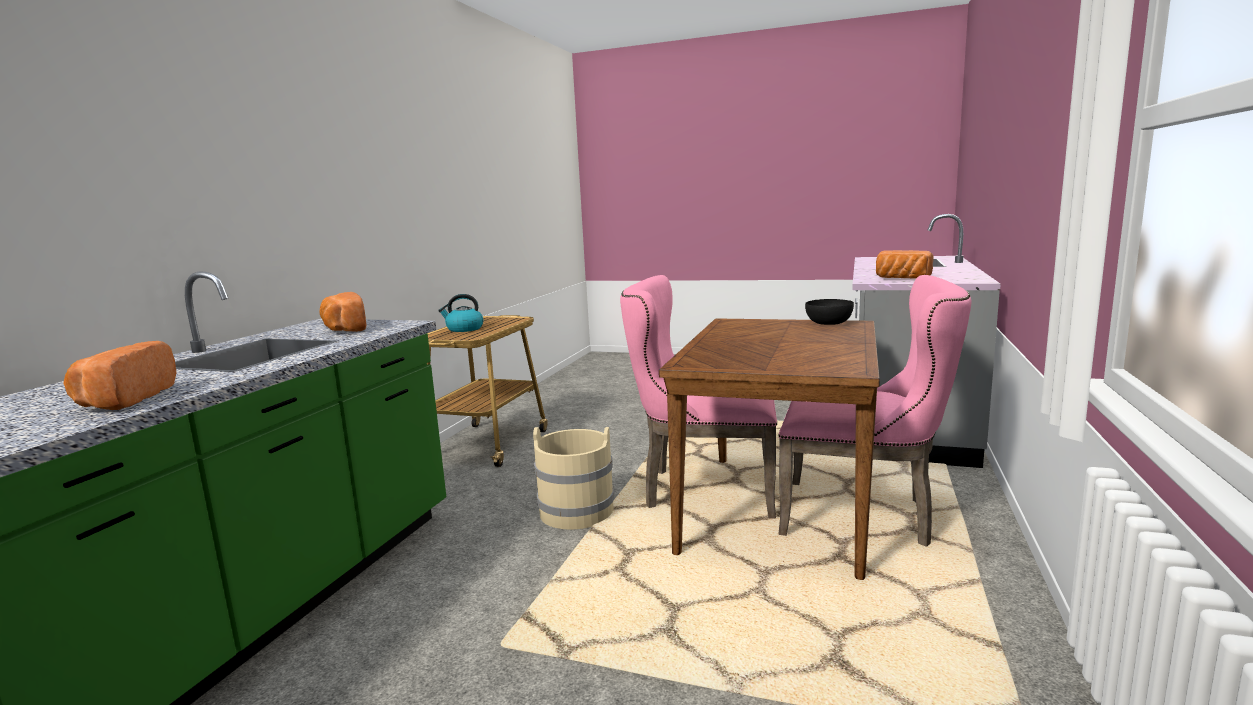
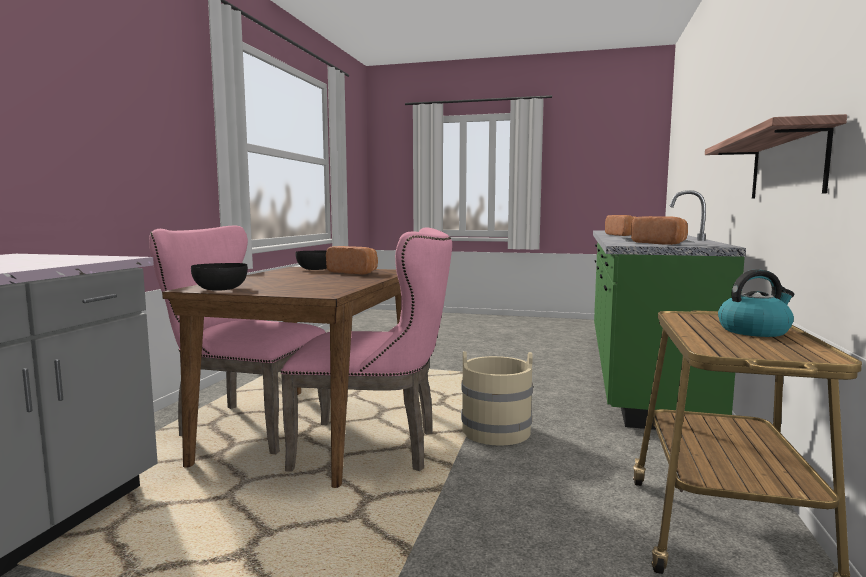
camera: 175 degrees right, 5 degrees down
bread [876,250,934,278] -> bread moved to [326,246,378,275]
none -> black bowl [295,250,327,270]
none -> shelf [705,114,847,198]

